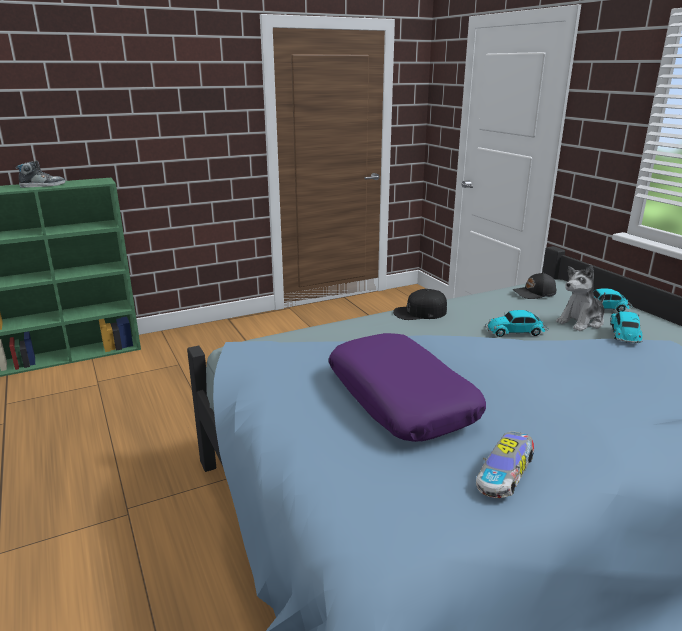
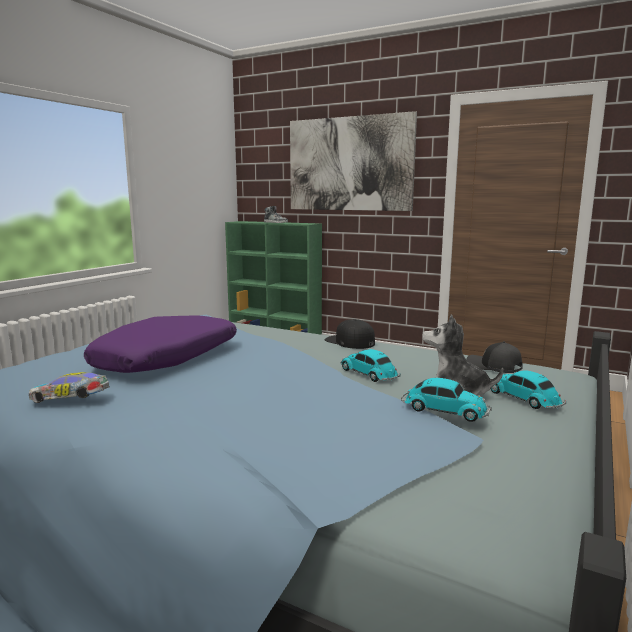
camera: 55 degrees right, 10 degrees down
toy car [610,311,642,344] -> toy car turned 45 degrees clockwise [401,378,492,422]
none -> picture [290,111,417,211]

